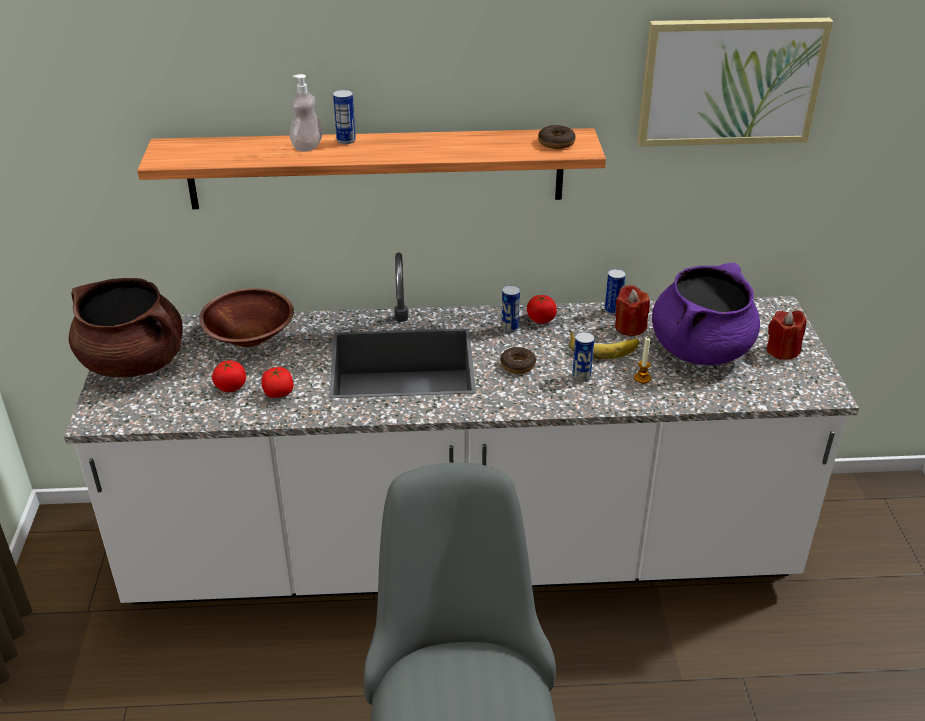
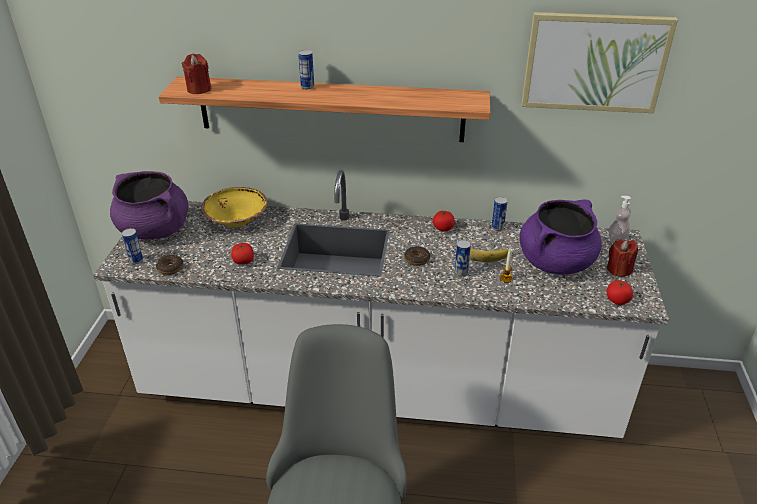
camera: 10 degrees right, 0 degrees up
brown cooking pot [69,278,183,377] -> purple cooking pot [110,171,188,240]
brown bowl [199,288,294,347] -> yellow bowl [202,187,268,227]
tomato [212,360,246,392] -> tomato moved to [607,280,633,305]
soap dispenser [290,74,323,152] -> soap dispenser moved to [609,196,631,242]
can [501,285,520,333] -> can moved to [122,228,143,264]
donut [538,125,576,149] -> donut moved to [156,255,183,275]
red candle [615,285,650,336] -> red candle moved to [182,54,211,94]

